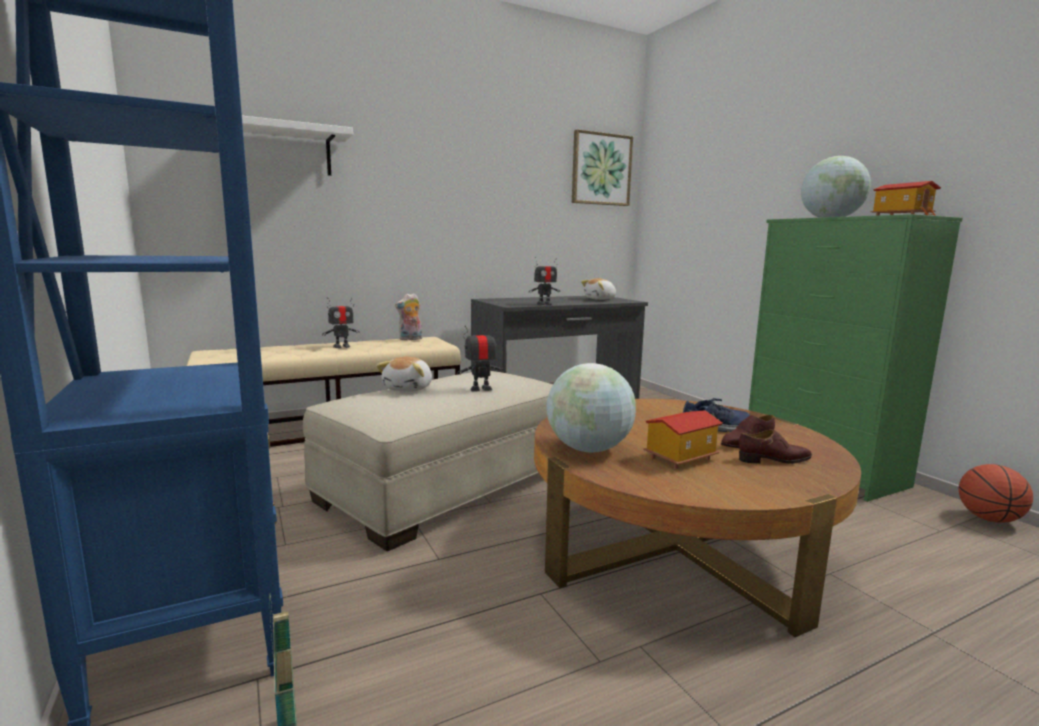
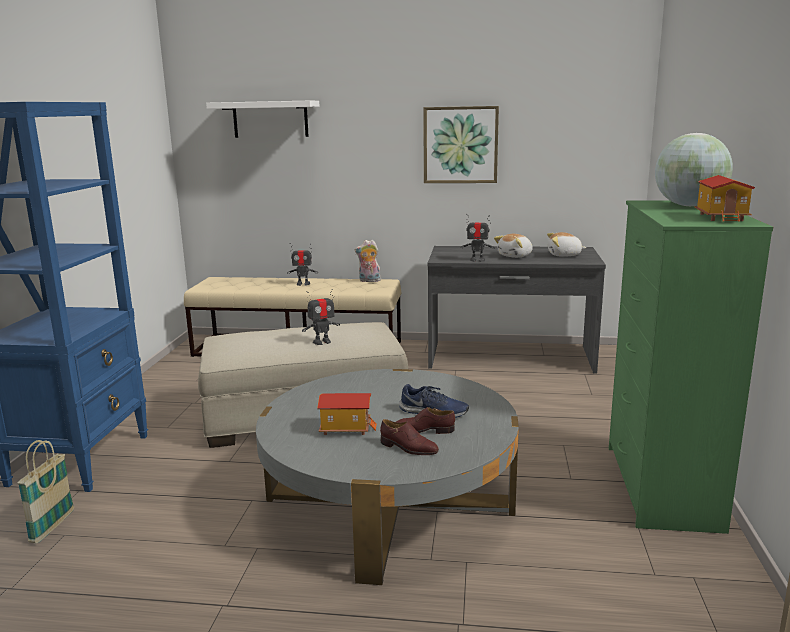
camera: 35 degrees right, 5 degrees up
plush toy [376,357,432,392] -> plush toy moved to [494,234,533,258]
toy robot [457,323,505,392] -> toy robot turned 135 degrees clockwise [302,289,340,345]
brown coffee table [534,399,861,637] -> grey coffee table [256,369,519,585]
globe [546,363,636,453] -> none
picture [572,129,633,206] -> picture moved to [423,106,499,183]
basketball [958,464,1033,523] -> none

